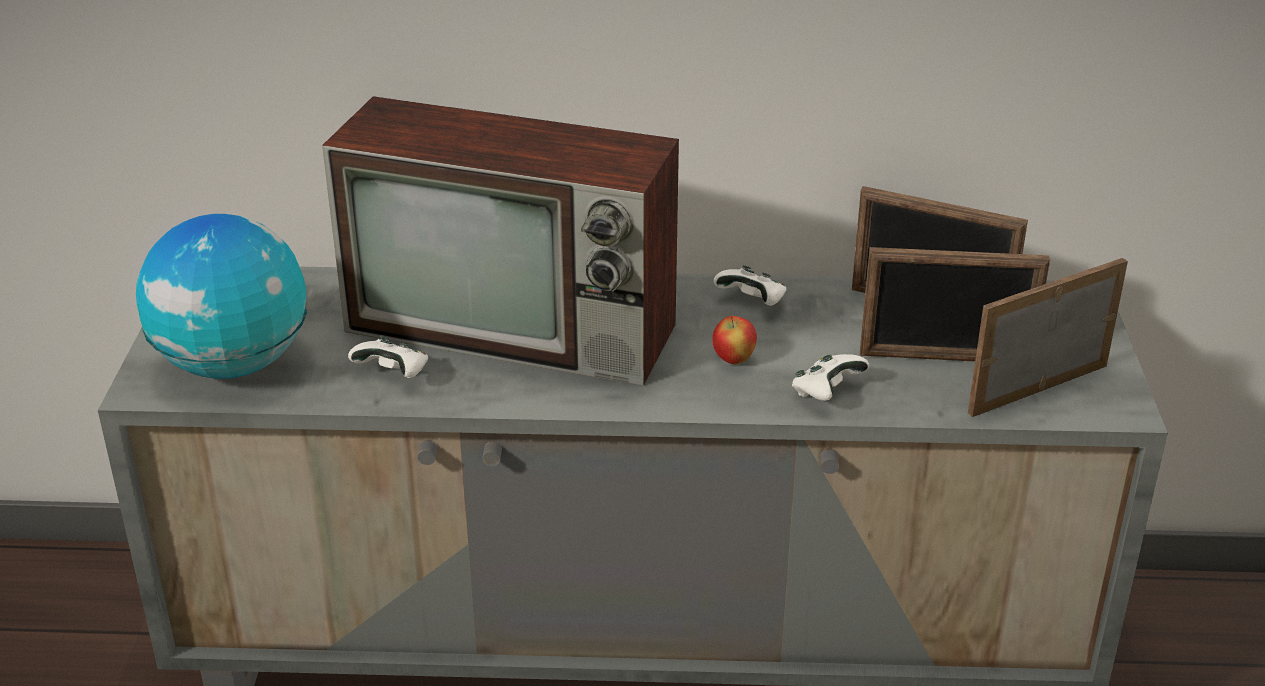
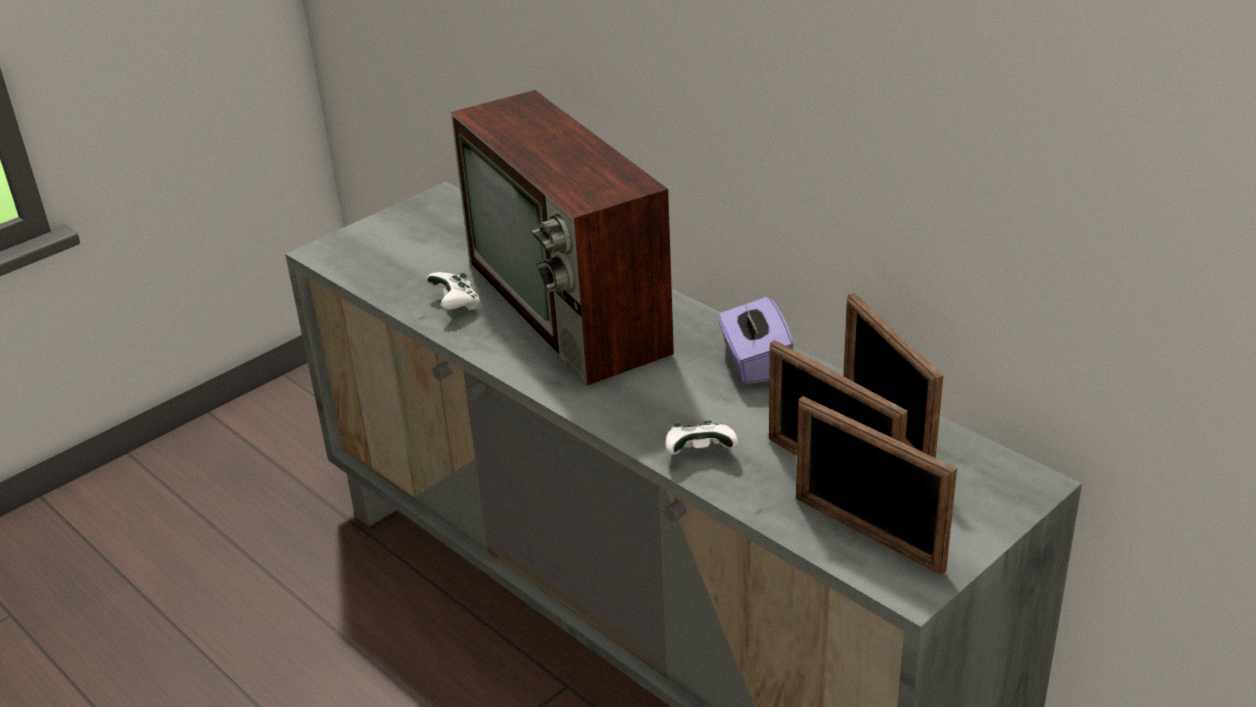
camera: 45 degrees right, 0 degrees up
globe [136,214,307,379] -> none
apple [712,316,757,364] -> none
white game controller [713,265,787,306] -> purple tissue box [718,296,794,384]
picture frame [968,258,1128,417] -> picture frame turned 150 degrees counterclockwise [796,396,957,575]

